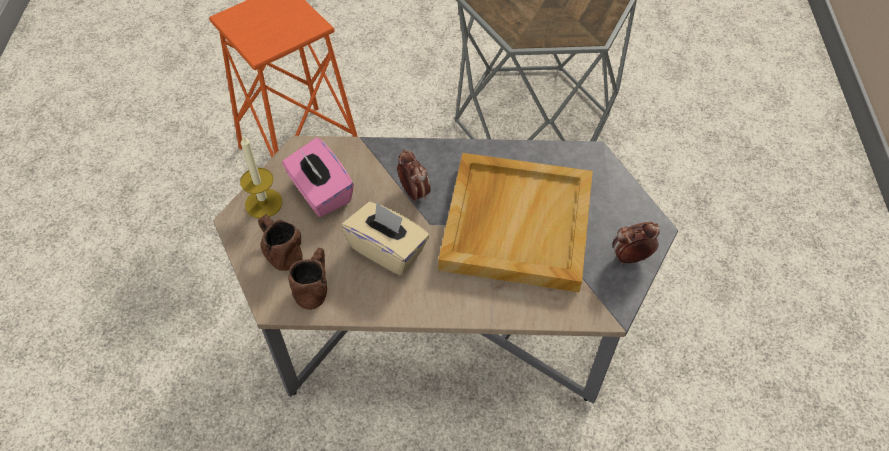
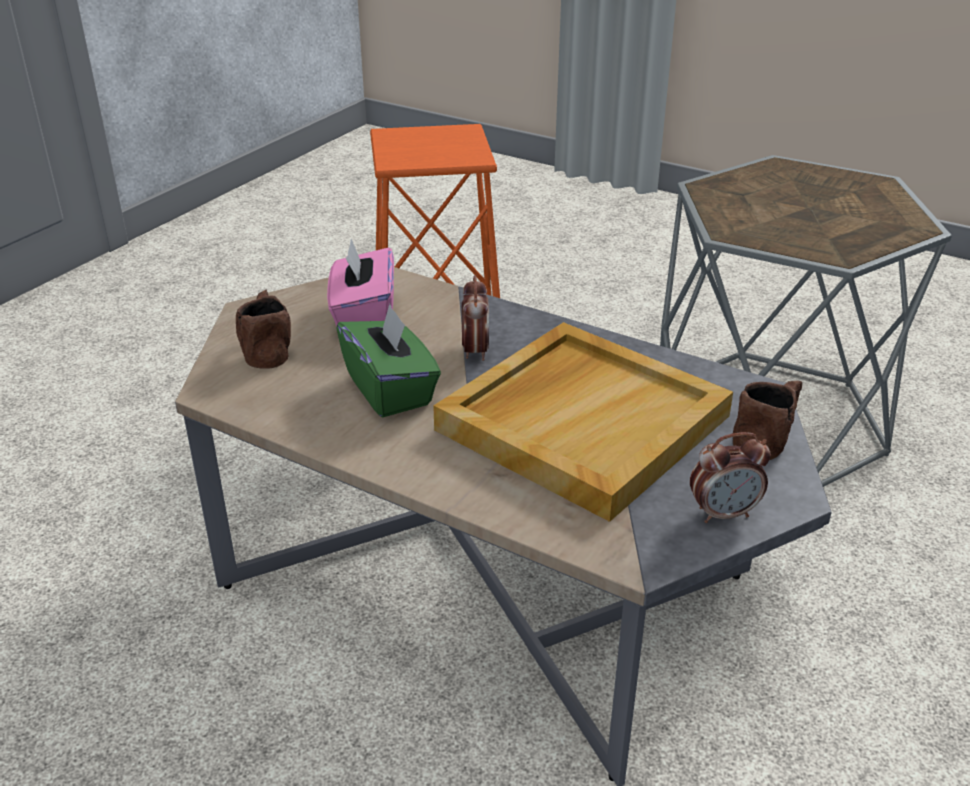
camera: 30 degrees right, 20 degrees down
candle [240,136,283,218] -> none
brown mug [288,248,327,310] -> brown mug moved to [733,381,802,460]
beige tissue box [341,202,429,275] -> green tissue box [336,304,441,417]
alarm clock [613,222,660,264] -> alarm clock turned 150 degrees clockwise [690,432,771,523]

